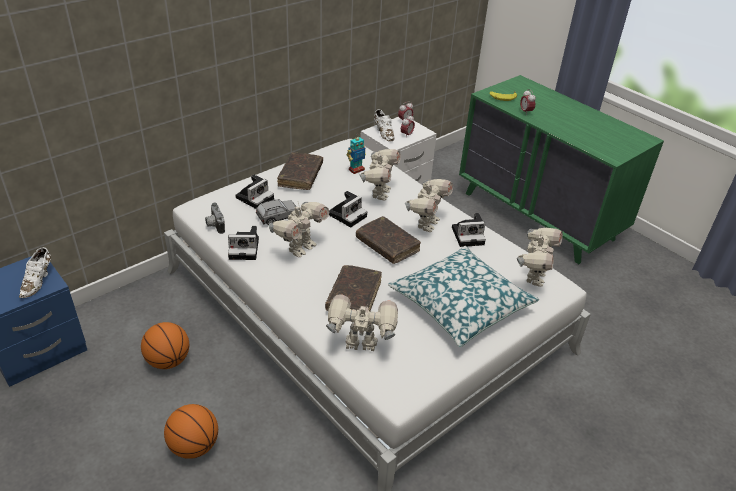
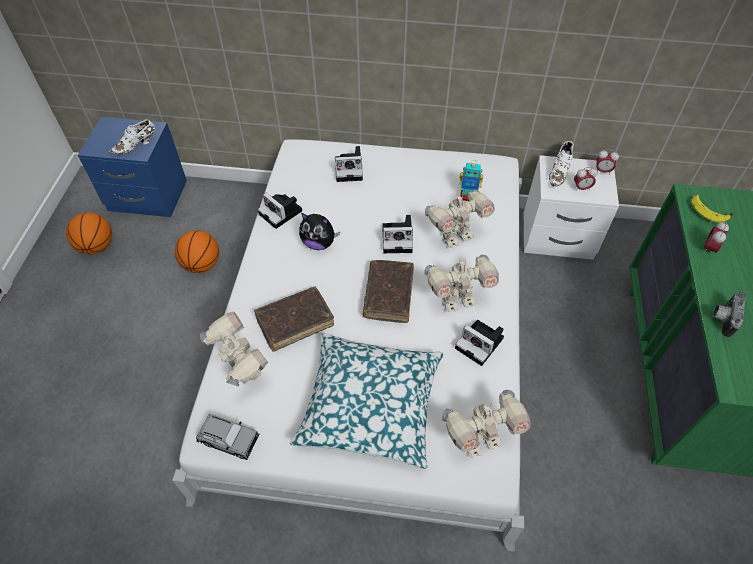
camera: 50 degrees right, 15 degrees up
basketball [164,404,218,459] -> basketball moved to [66,212,112,254]
camera [205,202,225,234] -> camera moved to [713,292,746,338]
grey toy car [256,199,296,225] -> grey toy car moved to [196,414,260,460]
toy robot [269,202,329,258] -> plush toy [299,213,340,250]
brown book [277,152,323,190] -> none

